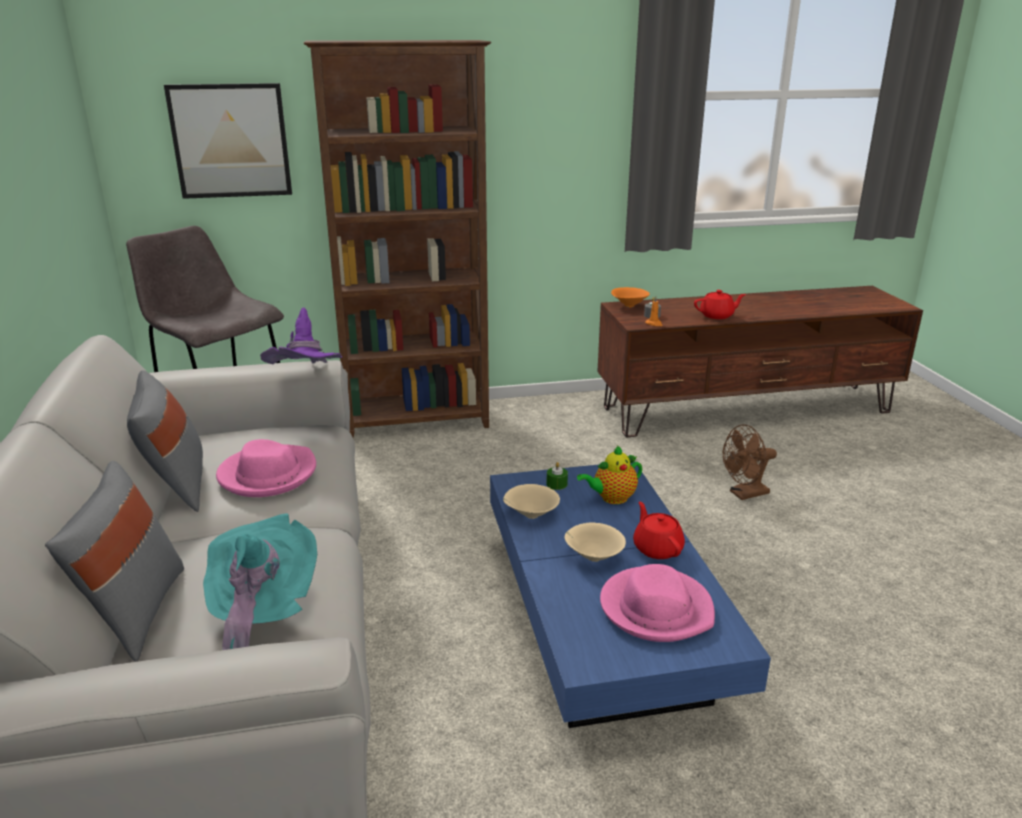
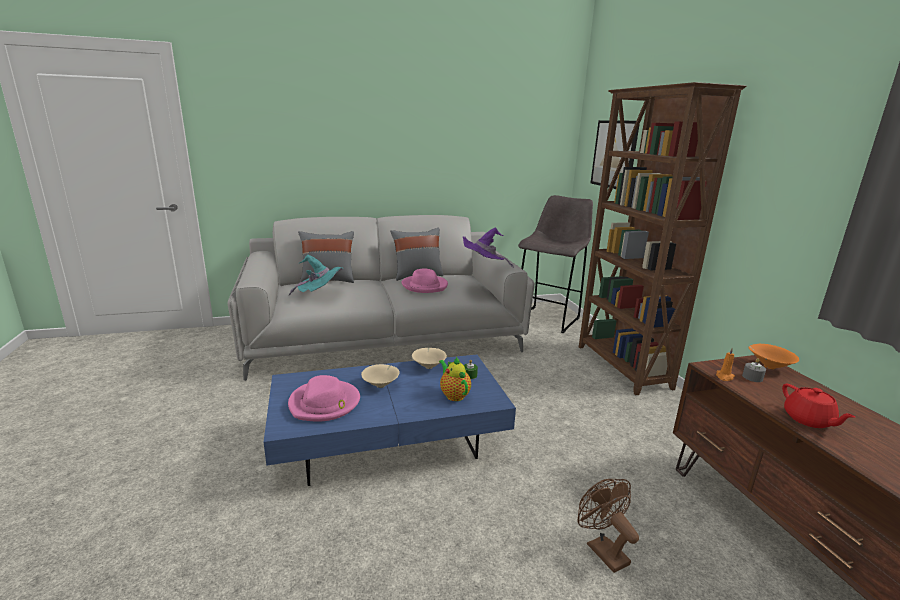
camera: 85 degrees right, 5 degrees down
red teapot [633,501,685,559] -> none

